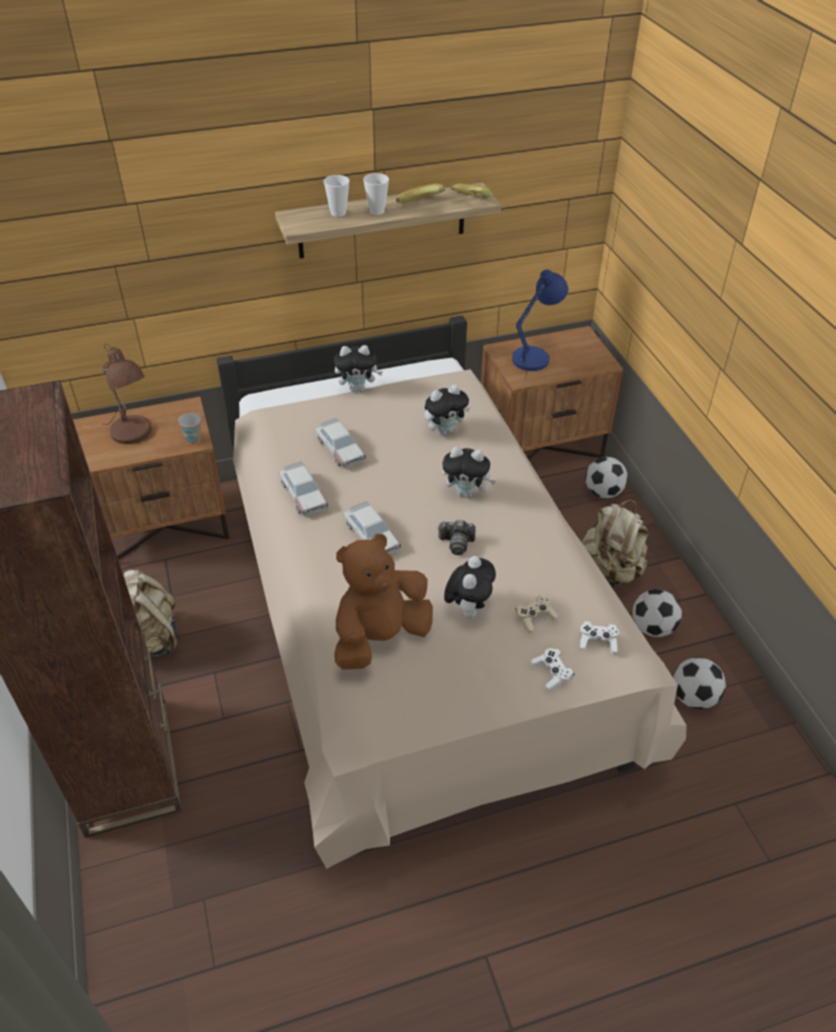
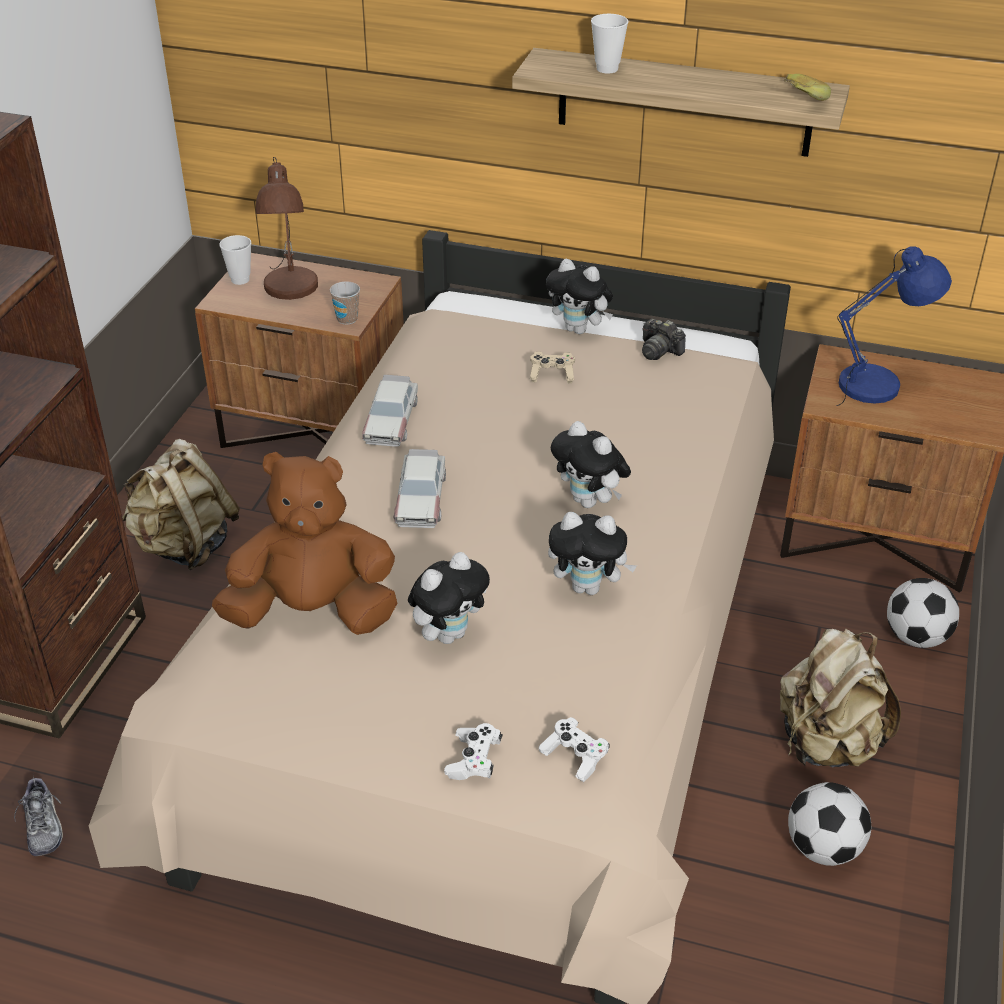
camera: 35 degrees right, 5 degrees down
toy car [315,418,366,469] -> none
cup [363,173,389,215] -> cup moved to [219,235,251,285]
banana [396,184,445,203] -> none
plush toy [424,385,470,436] -> plush toy moved to [548,512,637,595]
camera [438,520,475,555] -> camera moved to [642,319,686,360]
beige game controller [516,595,558,633] -> beige game controller moved to [530,352,575,383]
football [673,657,726,709] -> none
none -> shoe [14,775,63,856]

